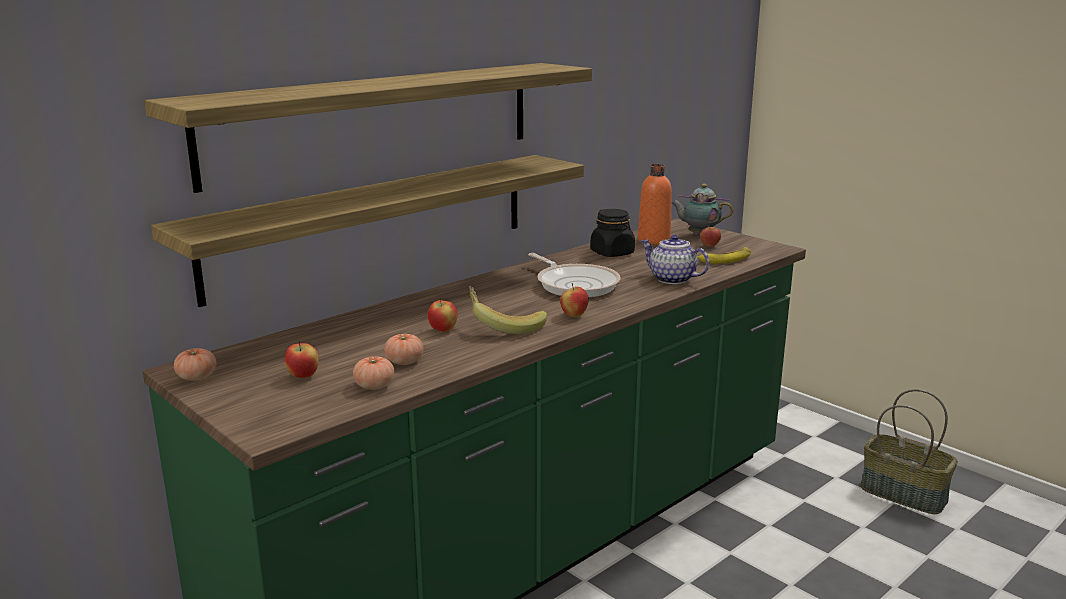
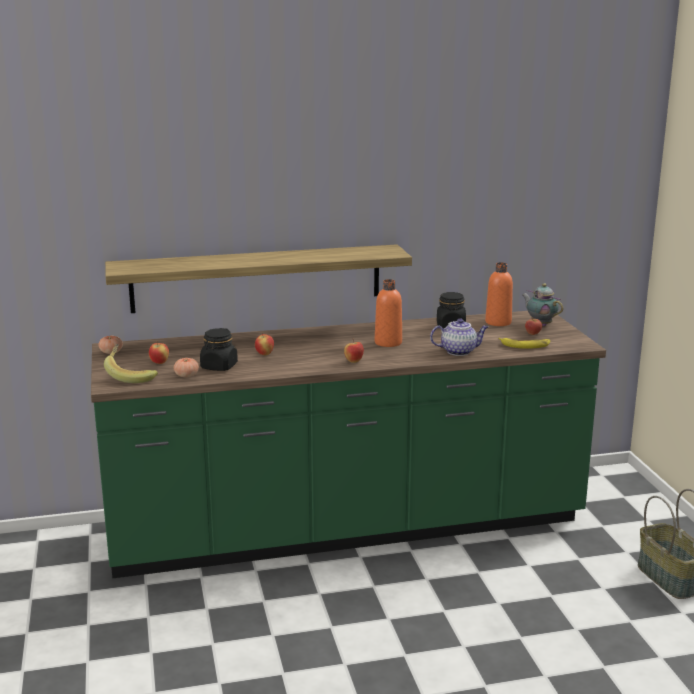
camera: 30 degrees right, 0 degrees up
shelf [144,63,592,193] -> none
tomato [384,334,424,365] -> black jar [200,328,238,371]
banana [469,286,547,334] -> banana moved to [104,344,158,383]
frying pan [528,253,620,297] -> orange bottle [375,279,402,347]
teapot [641,235,710,284] -> teapot turned 105 degrees clockwise [430,318,488,356]

